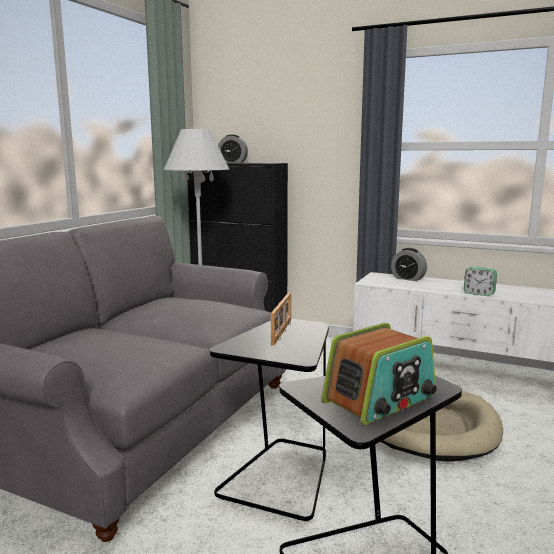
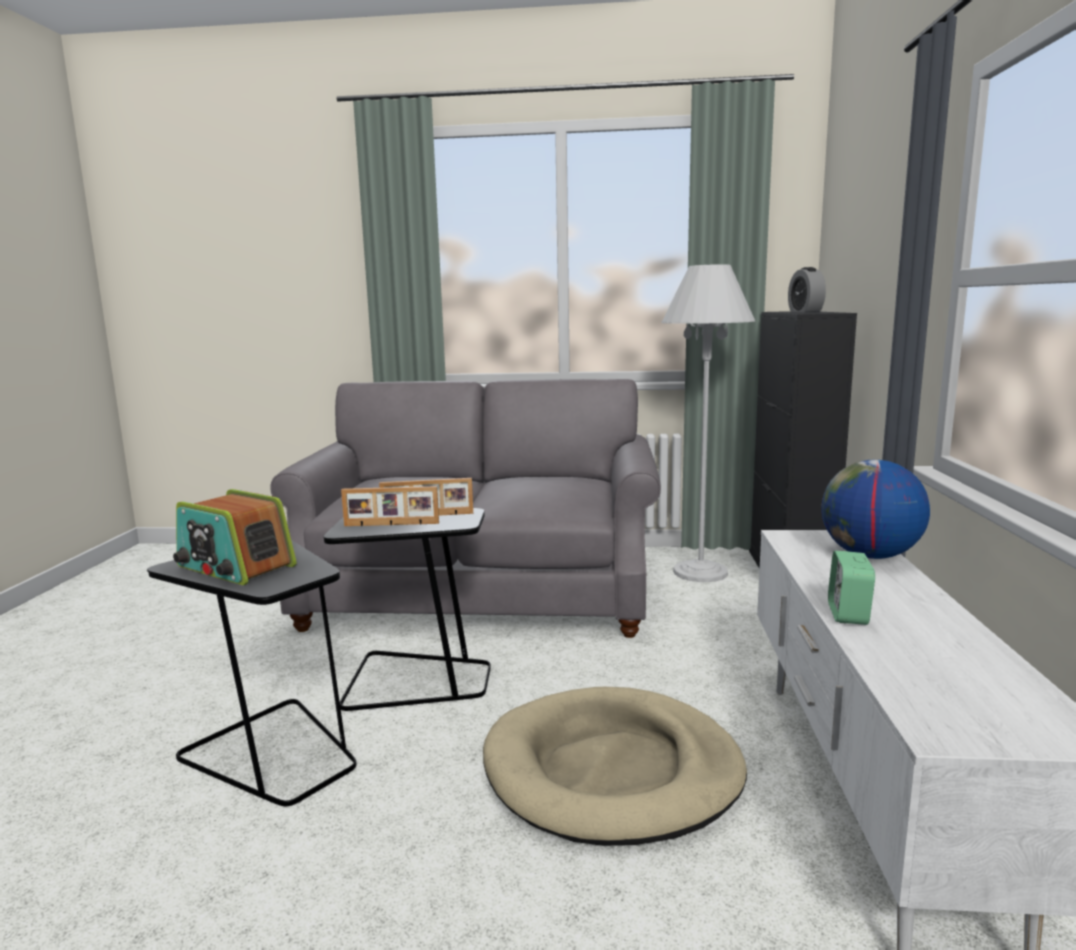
camera: 70 degrees right, 0 degrees up
alarm clock [391,248,427,281] -> globe [821,460,930,559]
none -> picture frame [341,486,439,526]

